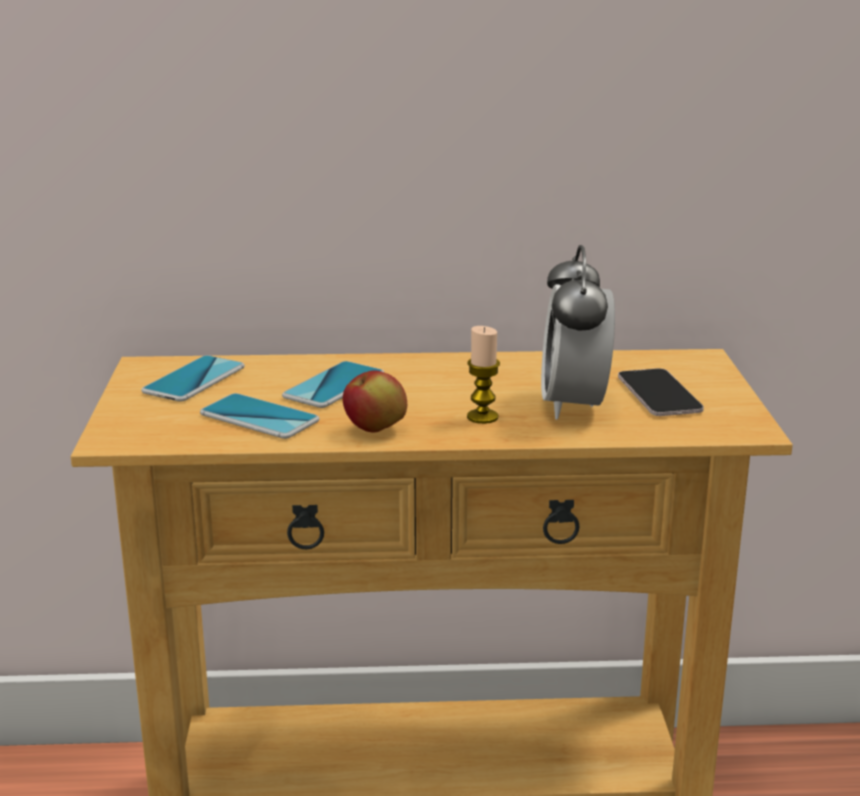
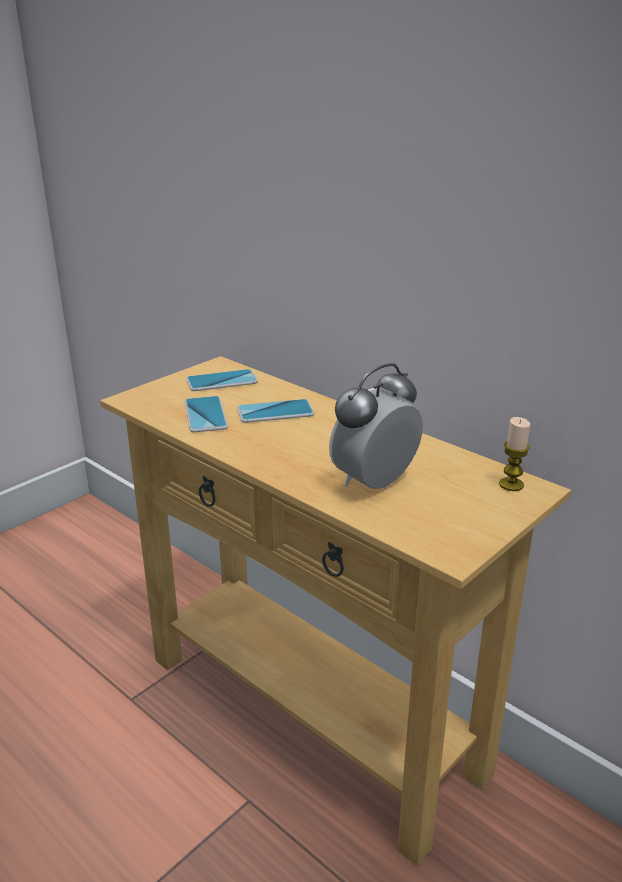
camera: 45 degrees right, 5 degrees up
apple [343,370,407,433] -> none
candle [467,326,500,424] -> candle moved to [499,417,530,491]
phone [618,368,704,416] -> none

